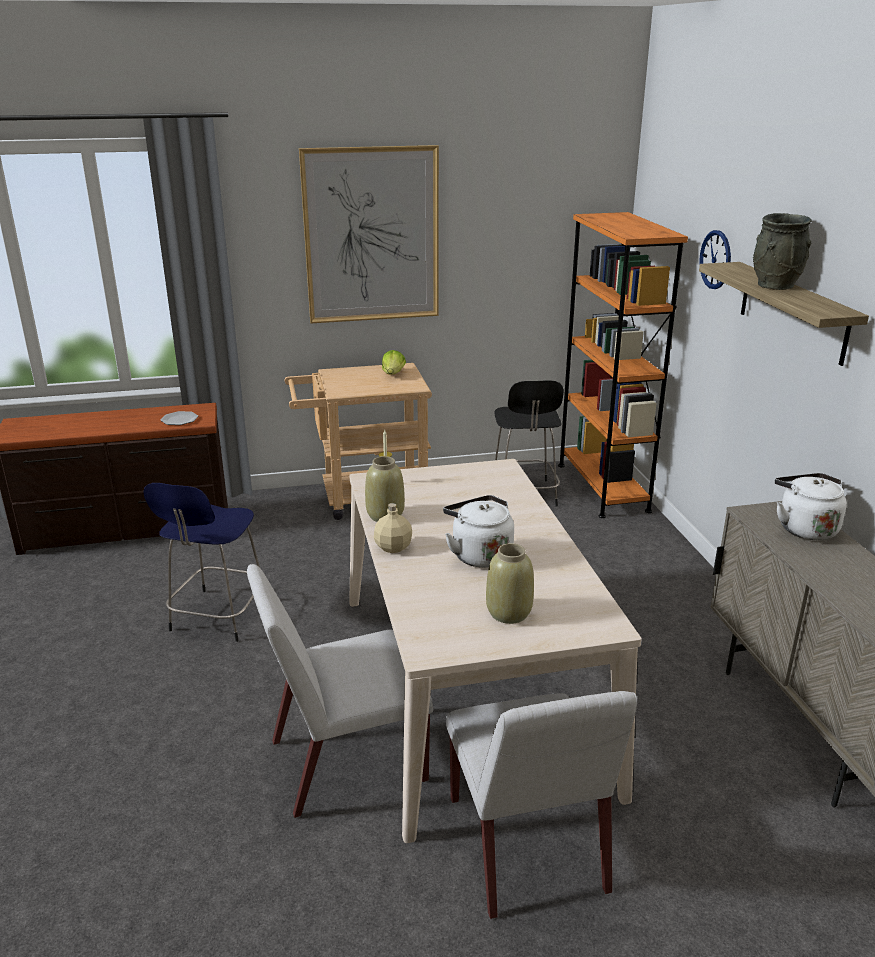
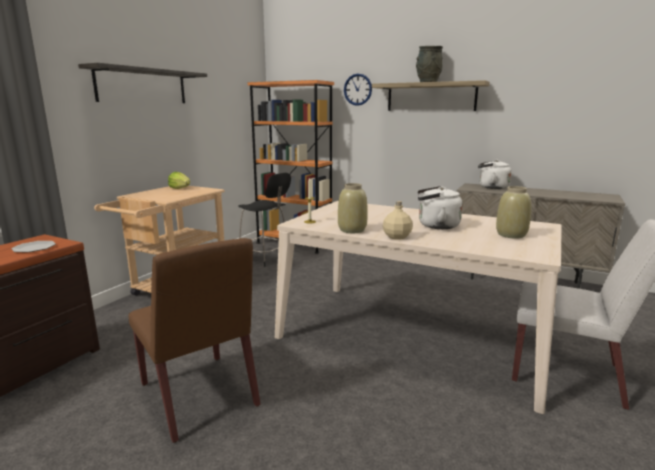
camera: 50 degrees left, 10 degrees down
blue stool [143,483,260,642] -> brown chair [128,238,261,443]
white chair [247,564,433,818] -> none
picture [299,145,439,323] -> shelf [78,63,207,103]

